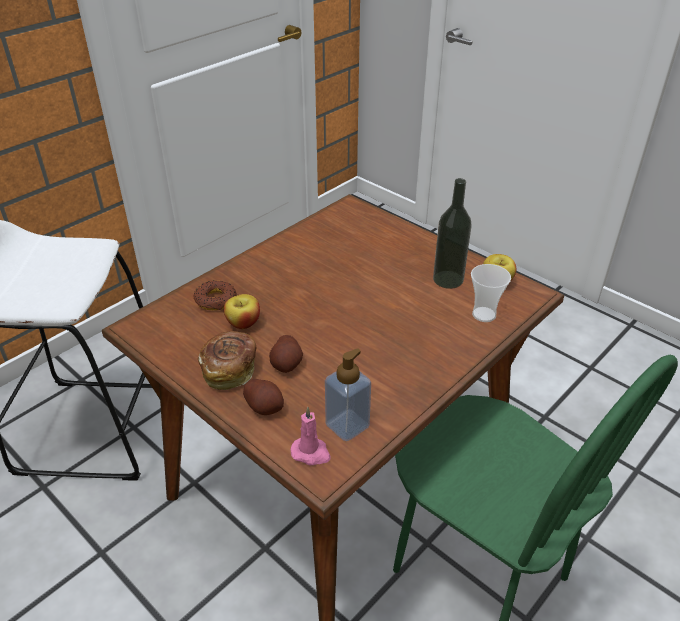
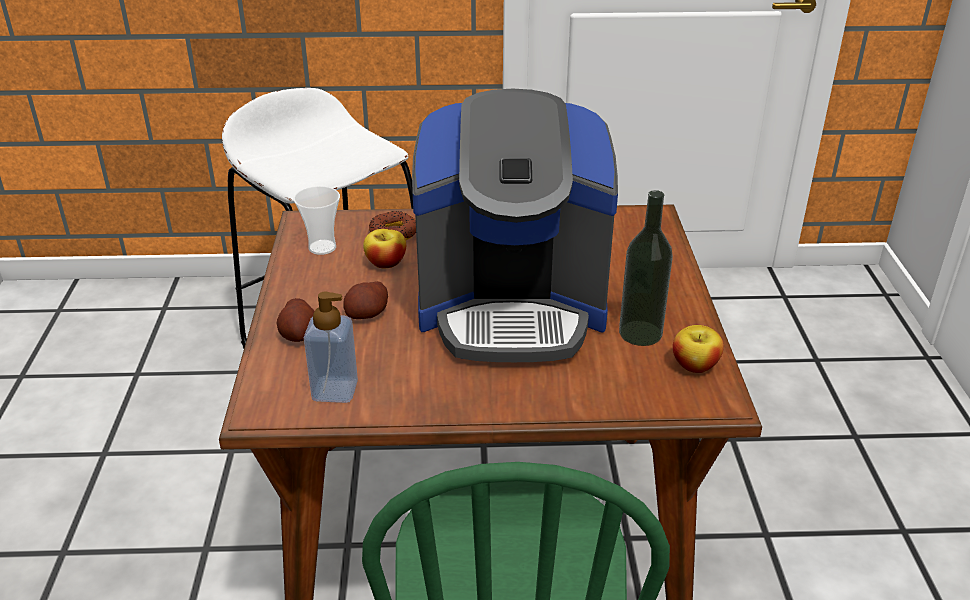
camera: 45 degrees right, 5 degrees down
bread [198,331,257,390] -> none
pink candle [291,407,331,465] -> none
cup [471,264,511,322] -> cup moved to [294,186,340,255]
none -> coffee machine [412,89,618,362]

